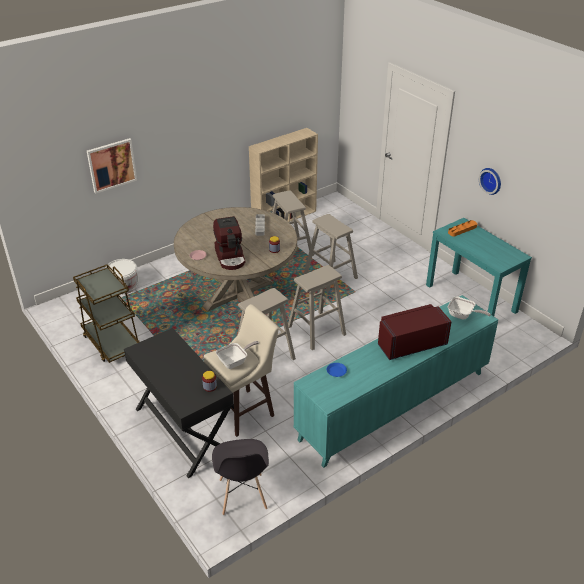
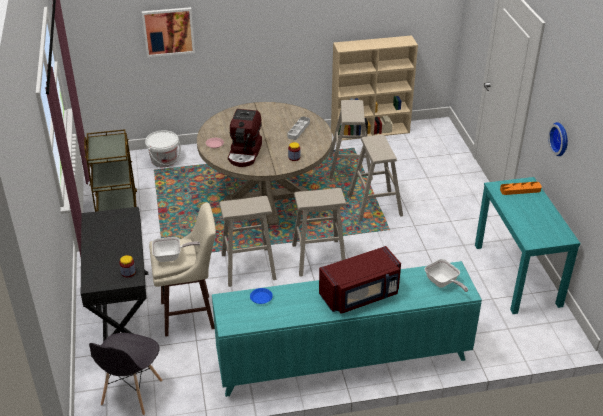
camera: 25 degrees right, 0 degrees up
red microwave [378,304,452,360] -> red microwave turned 150 degrees clockwise [319,246,401,314]

